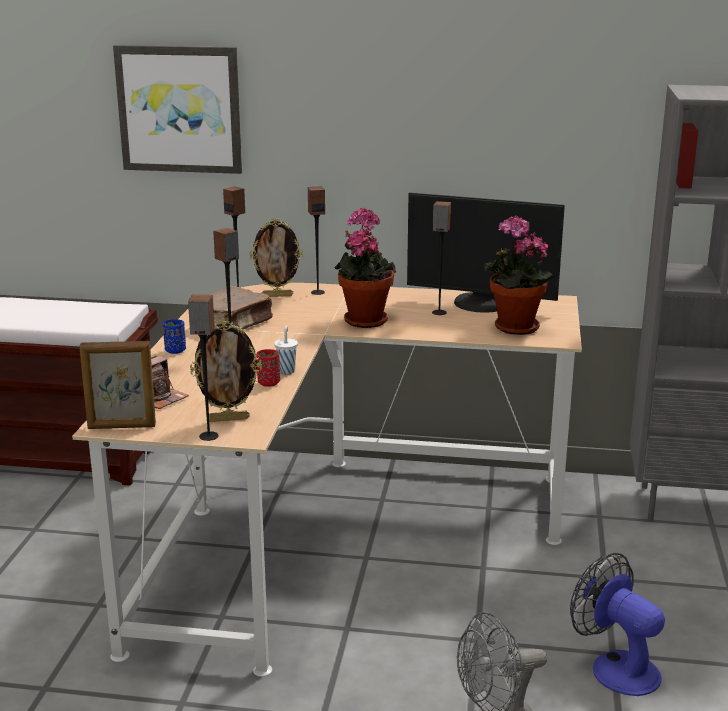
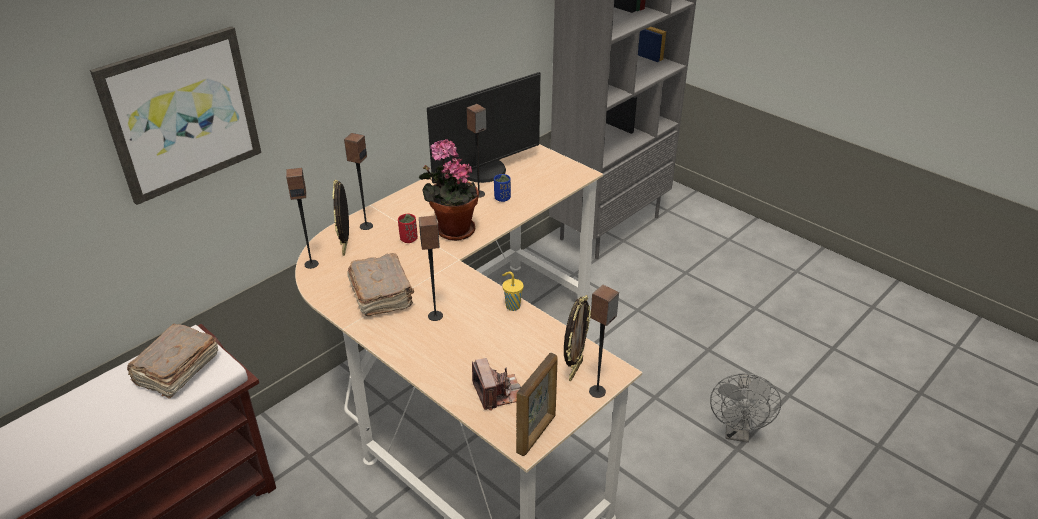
camera: 55 degrees left, 15 degrees up
blue cup [163,319,186,354] -> blue cup moved to [494,174,511,202]
picture frame [250,218,303,297] -> picture frame turned 150 degrees clockwise [332,180,349,256]
red cup [256,349,280,387] -> red cup moved to [398,214,418,243]
white cup [274,325,298,374] -> yellow cup [502,272,524,311]
potted plant [483,215,555,335] -> none
fan [570,553,665,696] -> none
none -> brown book [127,324,218,399]

